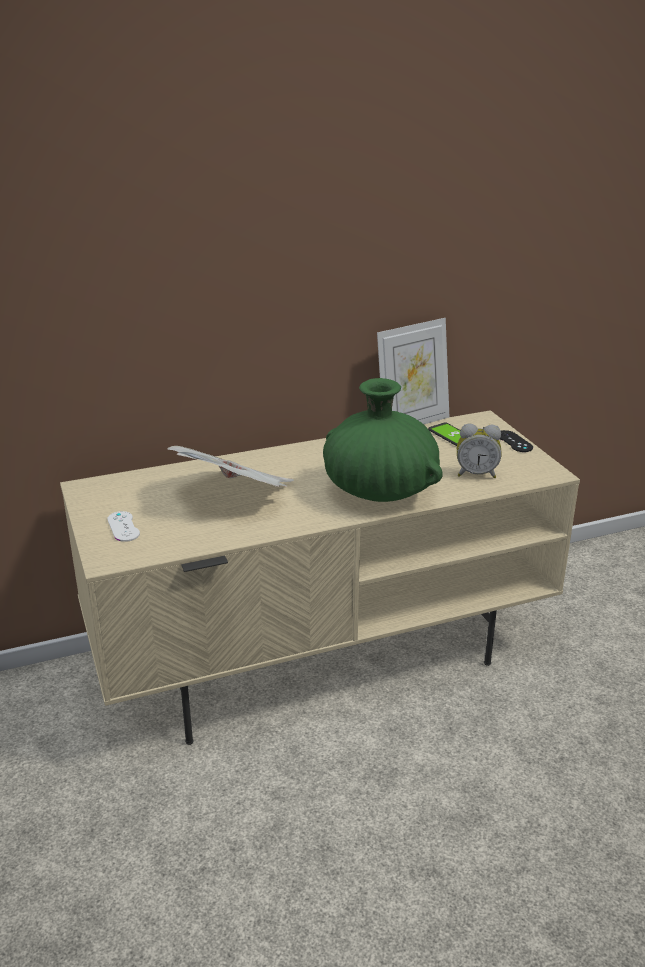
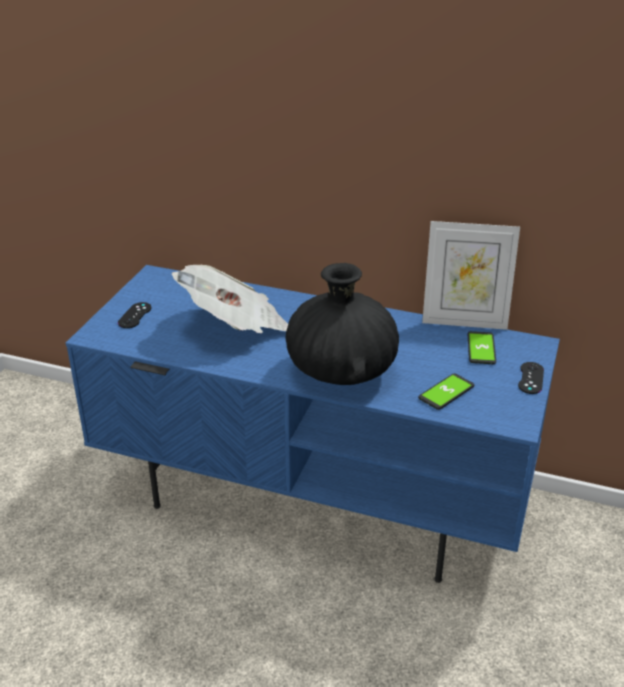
camera: 40 degrees right, 5 degrees up
beige tv stand [60,410,580,745] -> blue tv stand [66,265,560,583]
white game controller [107,511,140,542] -> black game controller [118,302,152,328]
green vase [323,378,443,502] -> black vase [286,263,399,385]
alarm clock [457,424,502,478] -> phone [418,374,474,410]

